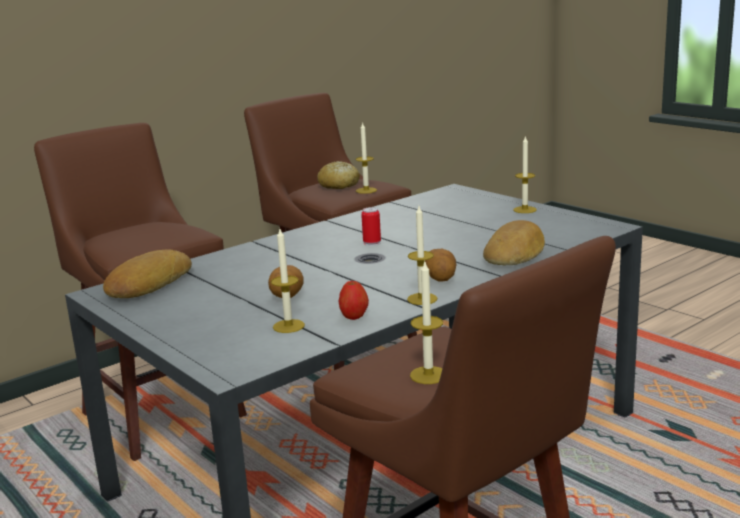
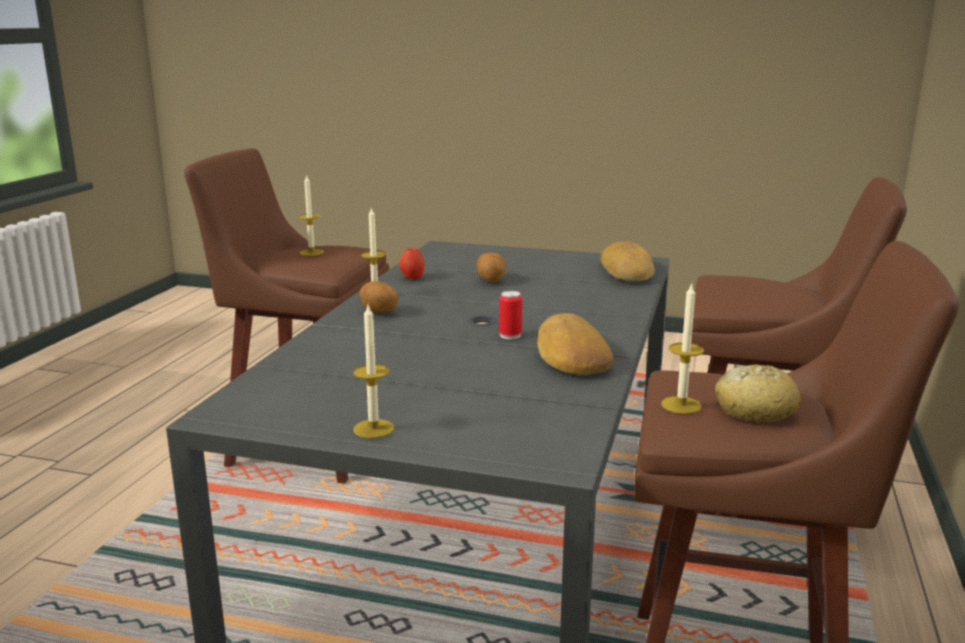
camera: 145 degrees right, 0 degrees up
candle [271,229,305,333] -> none
bread [483,220,545,265] -> bread moved to [537,313,614,375]

